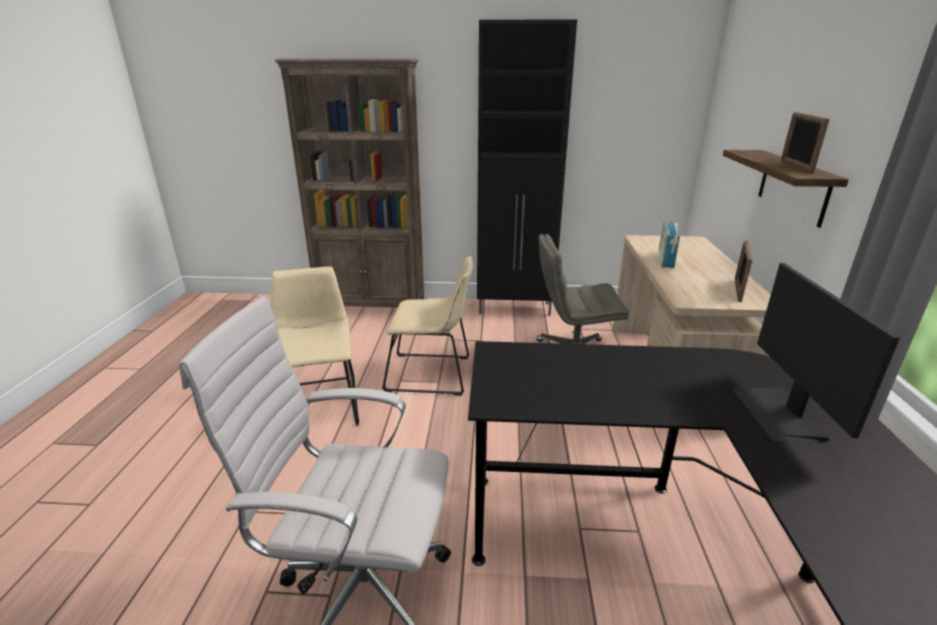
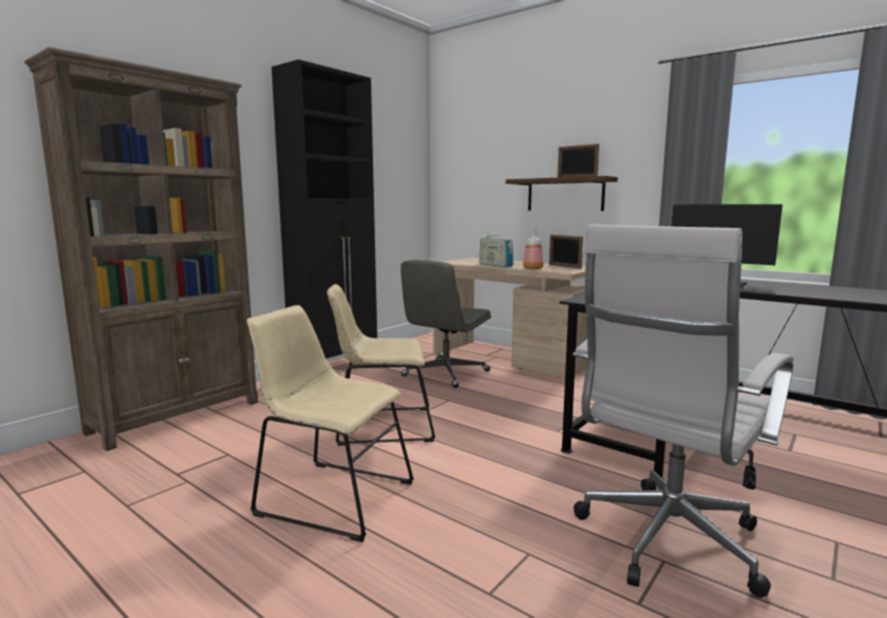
camera: 55 degrees left, 15 degrees down
beige chair [382,256,473,395] -> beige chair turned 135 degrees counterclockwise [327,284,435,446]
none -> bottle [523,227,544,269]

